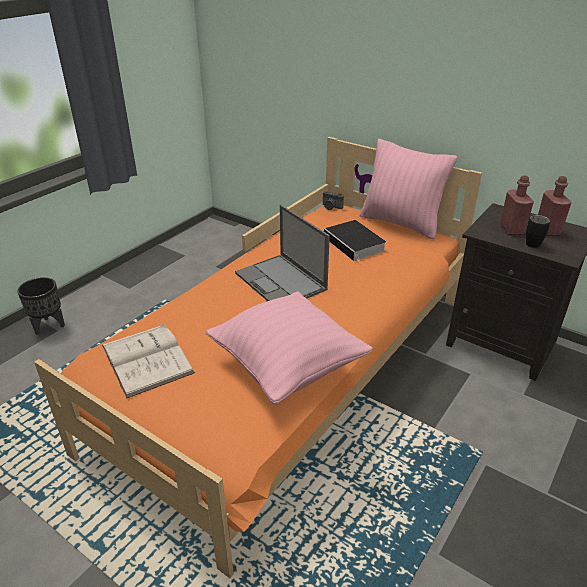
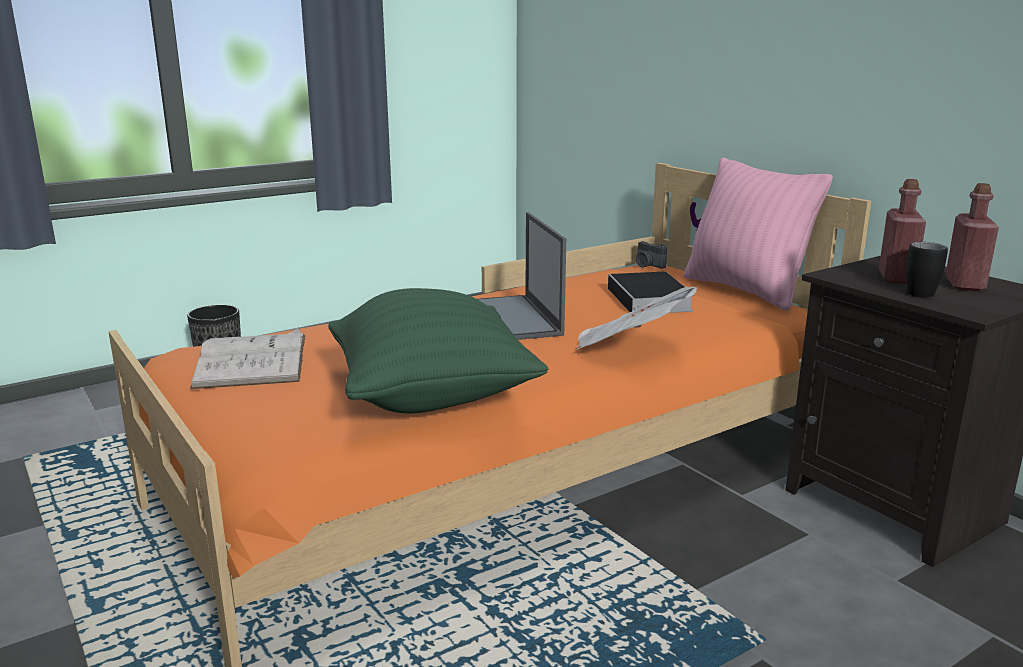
camera: 20 degrees right, 15 degrees down
pink pillow [206,291,373,404] -> green pillow [328,288,548,413]
none -> newspaper [576,286,697,350]

